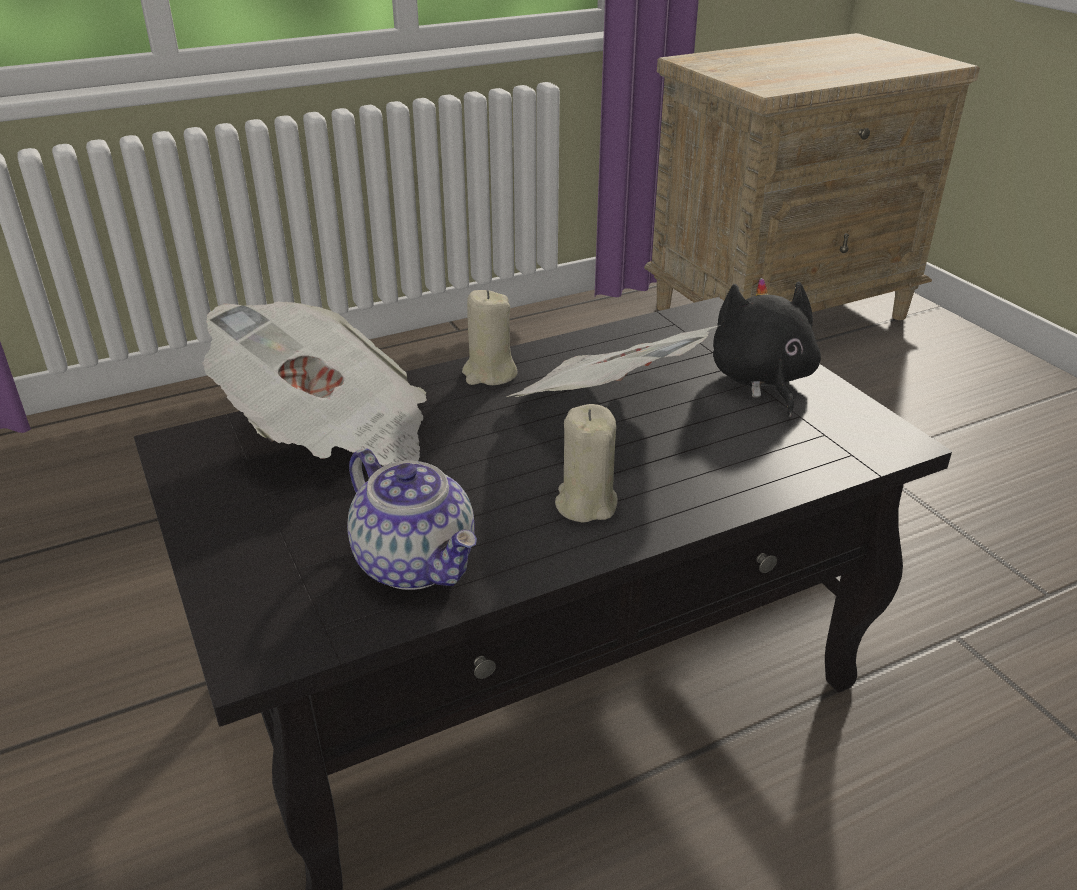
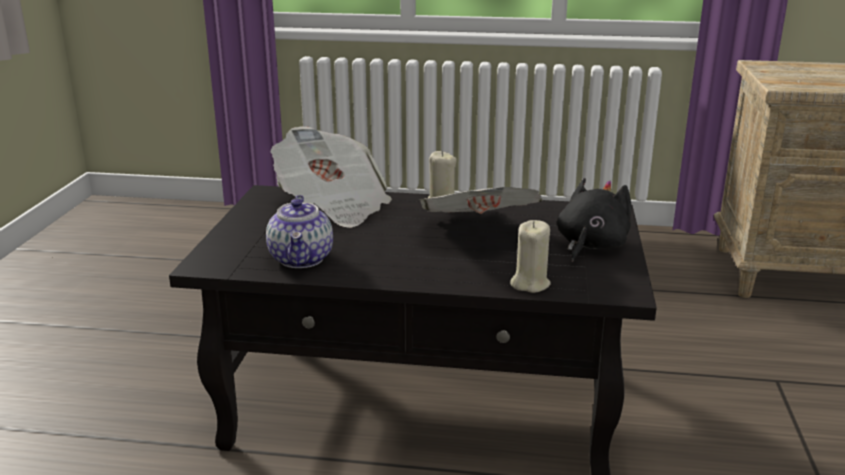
camera: 35 degrees right, 10 degrees down
beige candle [555,404,618,523] -> beige candle moved to [510,220,551,293]

